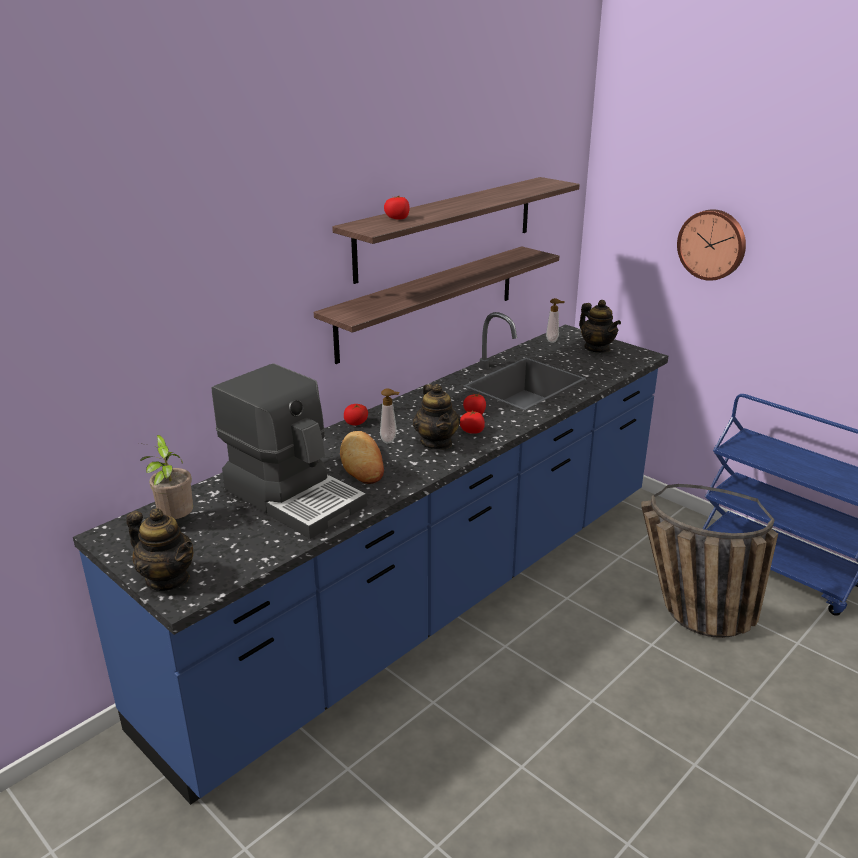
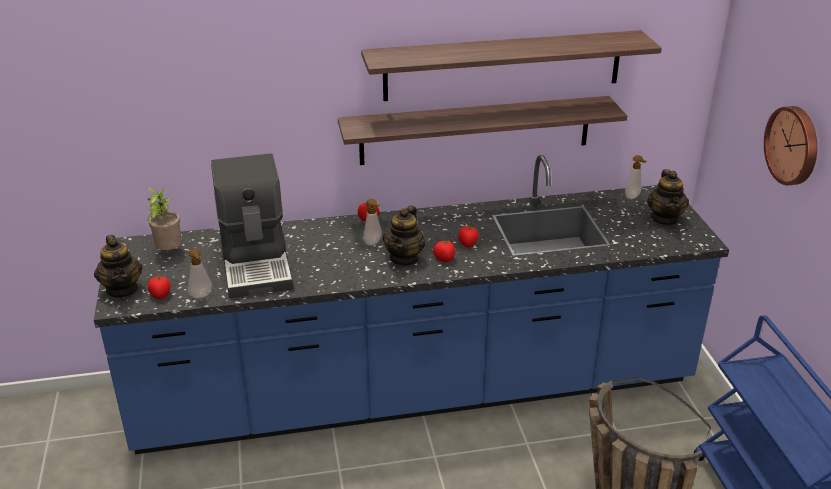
camera: 35 degrees right, 5 degrees up
bread [340,431,384,484] -> none
tomato [384,195,410,220] -> tomato moved to [148,276,170,299]
none -> soap dispenser [188,249,212,298]

